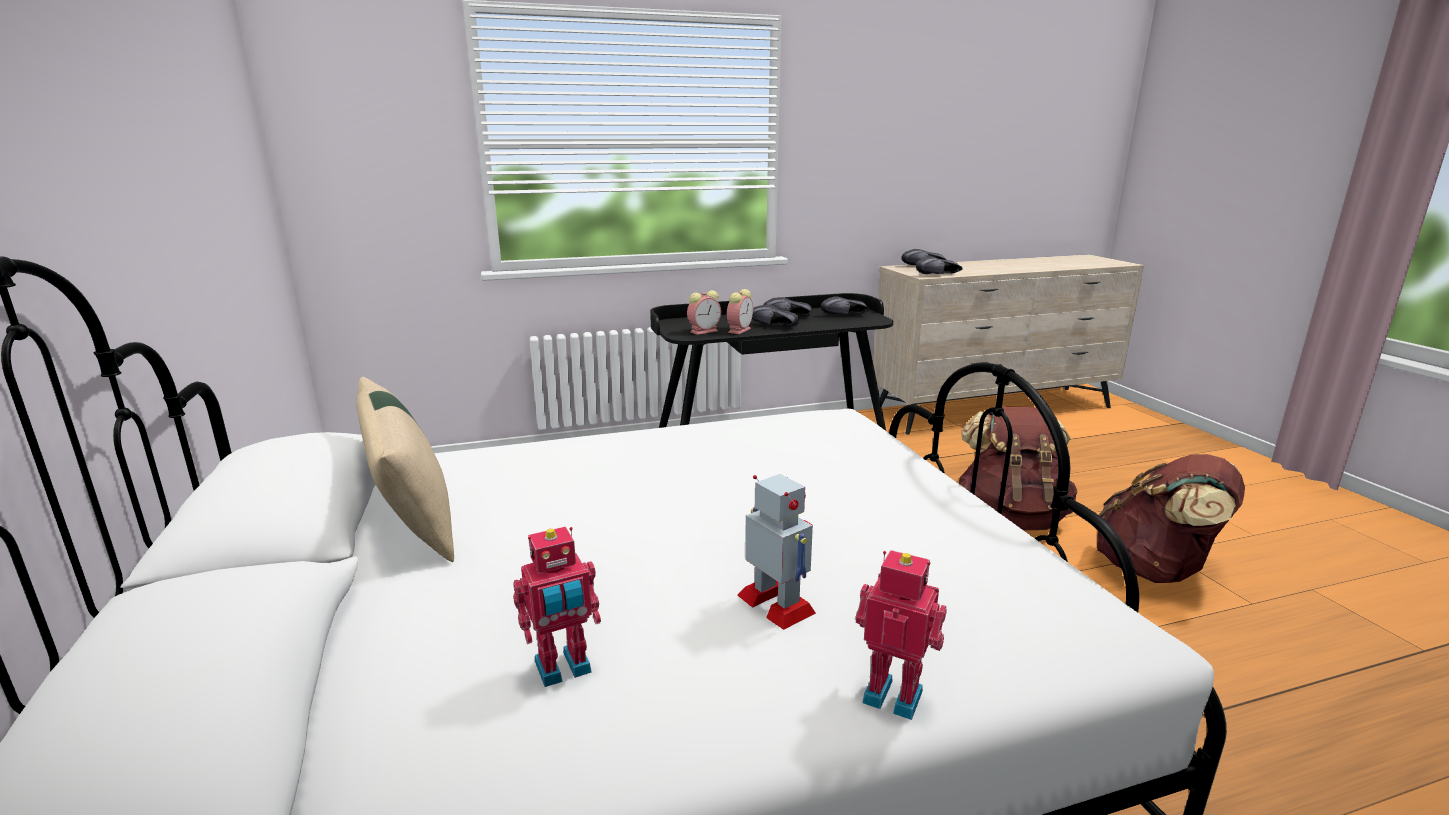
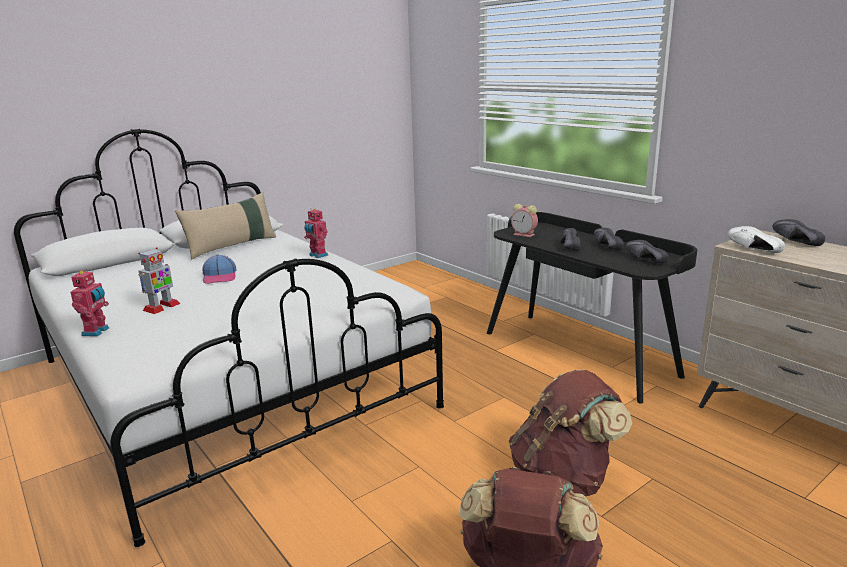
camera: 70 degrees right, 0 degrees up
toy robot [513,526,601,687] -> toy robot moved to [304,209,328,258]
alarm clock [727,289,753,334] -> none
black shoe [916,257,963,274] -> white shoe [727,226,785,253]
none -> cap [202,254,237,284]

